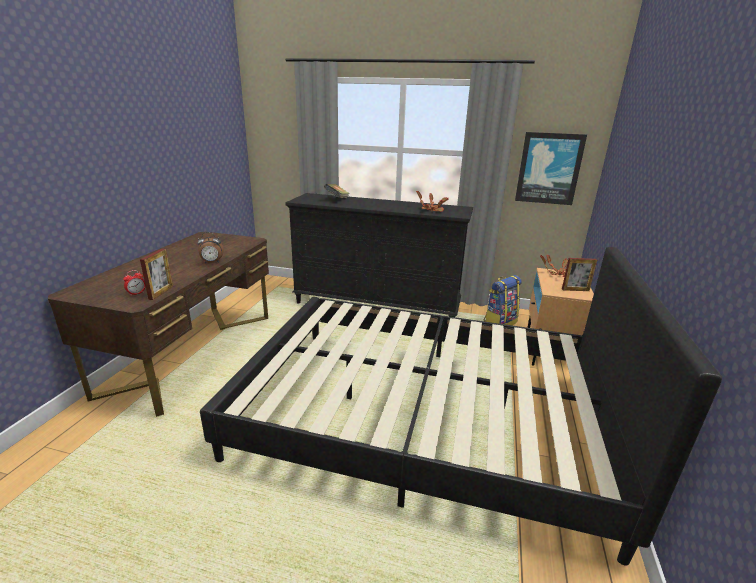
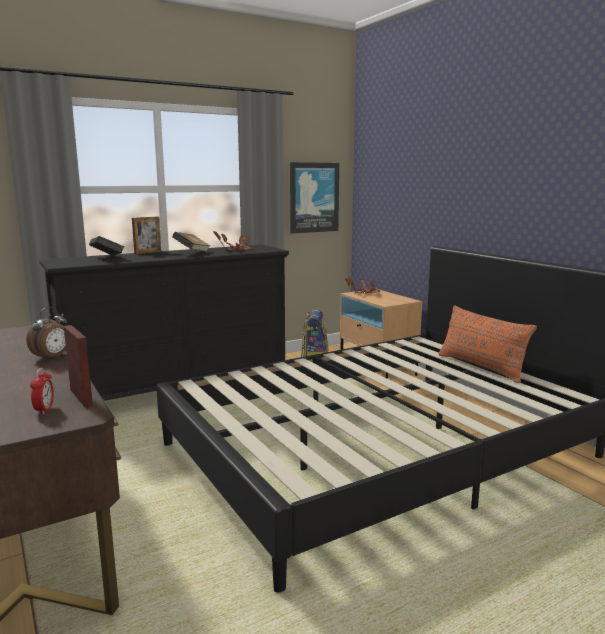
camera: 45 degrees left, 10 degrees down
picture frame [562,258,597,291] -> picture frame moved to [132,217,161,254]
none -> book [172,232,210,252]
none -> orange pillow [438,305,537,383]

